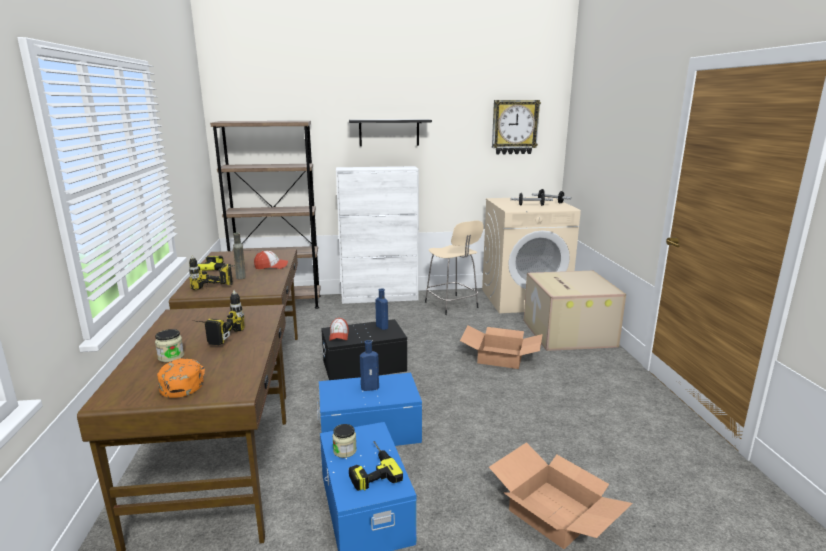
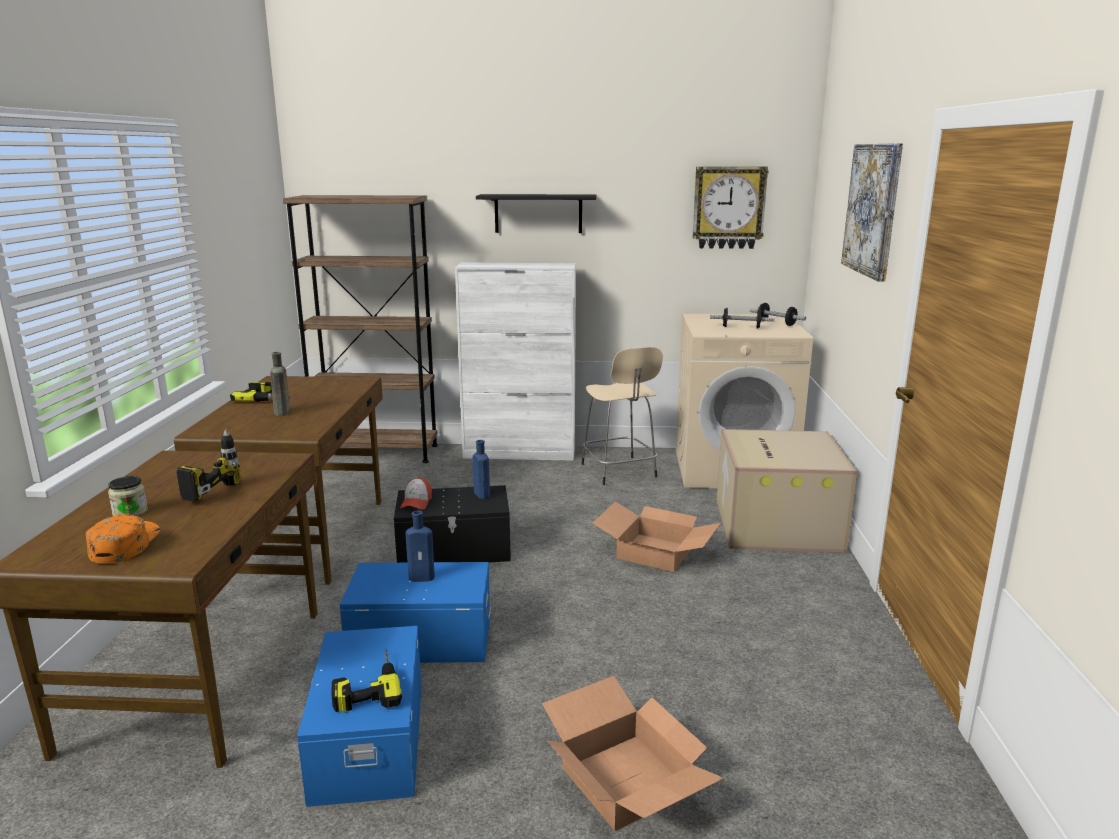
camera: 10 degrees right, 0 degrees up
power drill [189,255,233,290] -> none
cap [254,251,288,269] -> none
jar [332,424,357,458] -> none
none -> picture [841,143,903,282]

